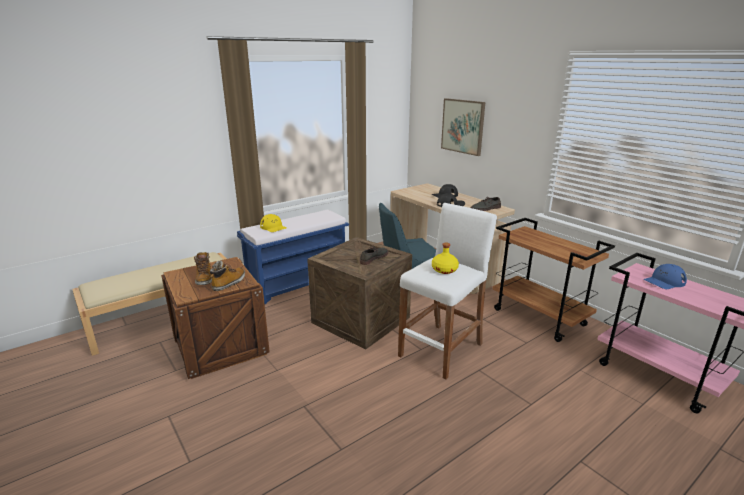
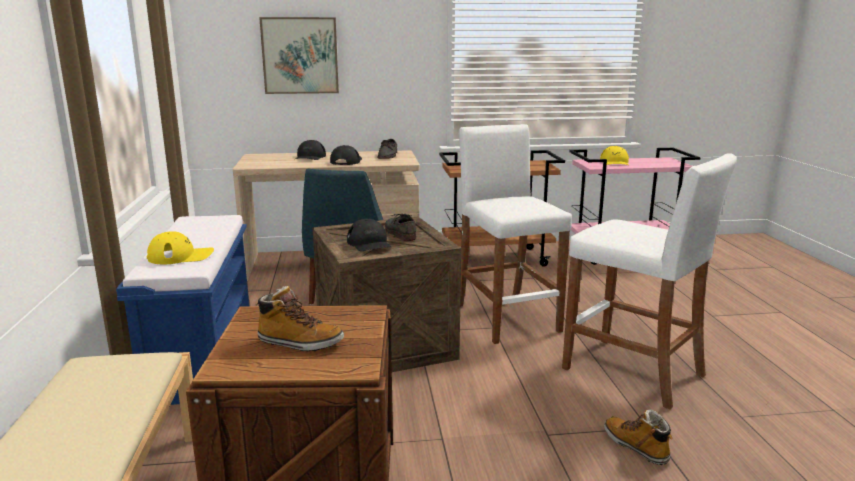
camera: 60 degrees left, 5 degrees down
boot [210,260,245,291] -> boot moved to [604,409,673,465]
yellow bottle [432,243,459,274] -> none
blue cap [644,264,687,289] -> yellow cap [600,146,629,165]
none -> black cap [347,219,391,251]
none -> white stool [562,153,737,410]

